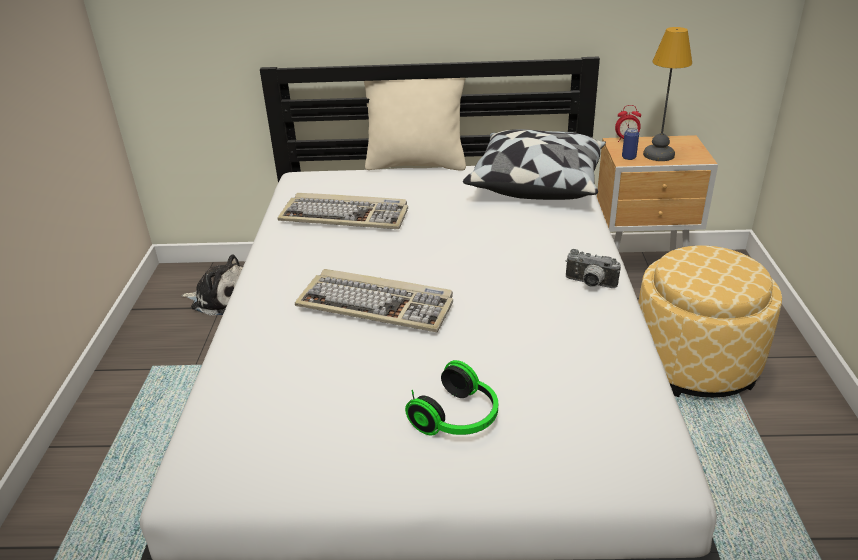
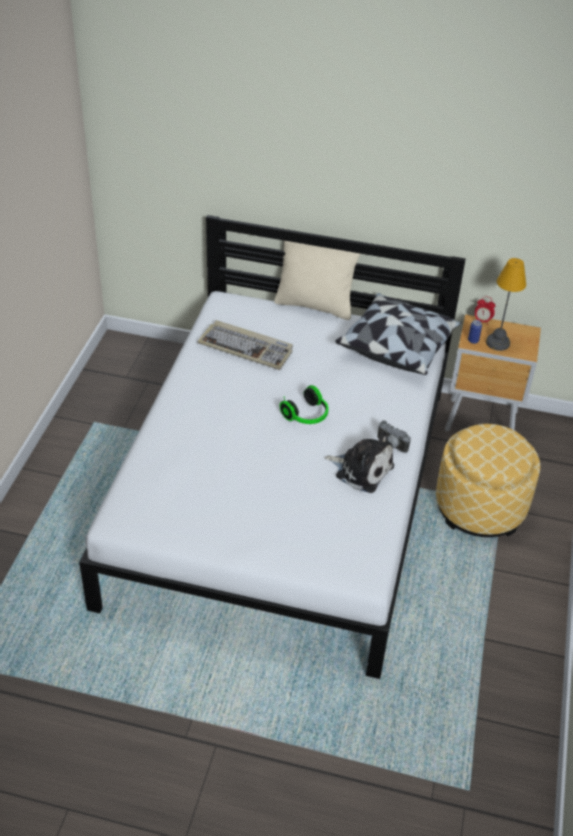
camera: 10 degrees right, 10 degrees up
plush toy [181,254,243,316] -> plush toy moved to [324,431,394,493]
keyboard [295,269,453,332] -> none
headphones [405,360,498,435] -> headphones moved to [280,385,329,424]

